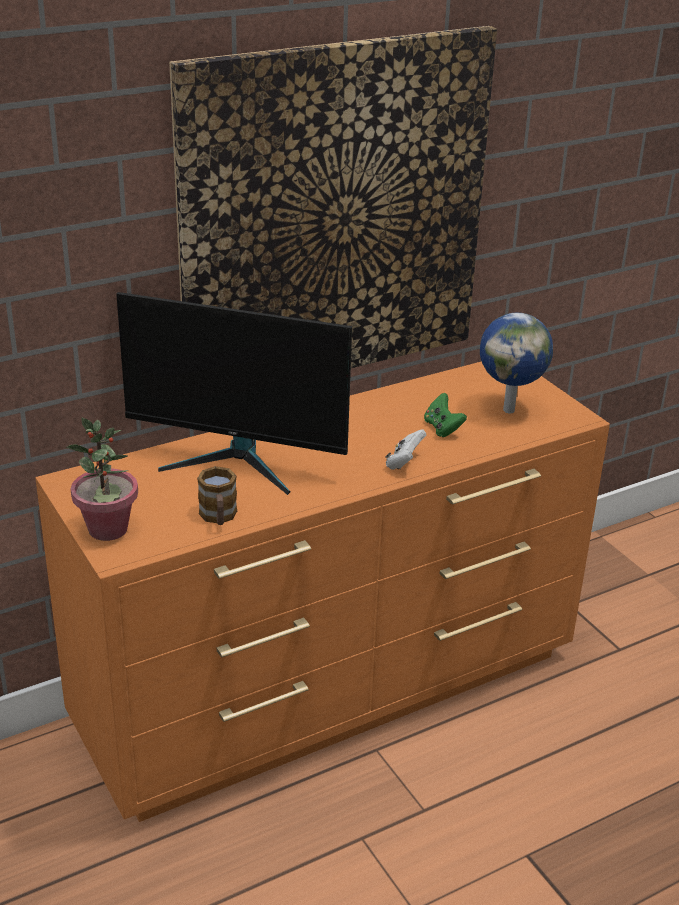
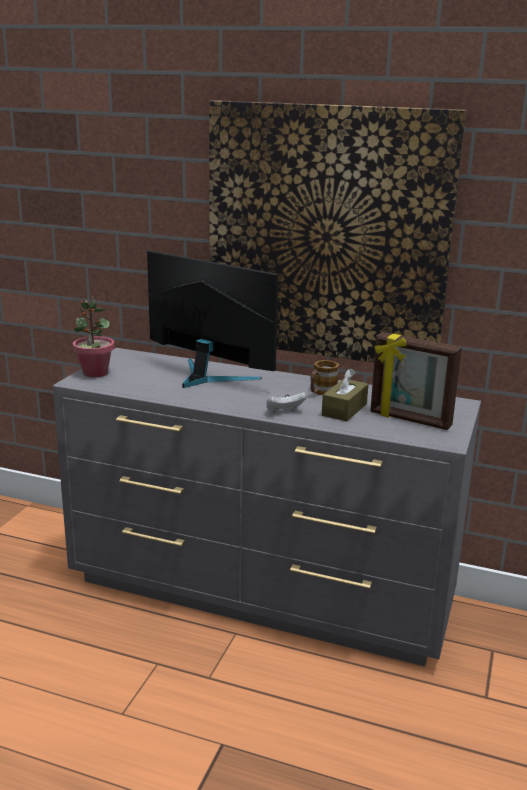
camera: 50 degrees right, 10 degrees down
orange dresser [35,361,610,822] -> grey dresser [53,348,481,666]
monitor [116,292,352,495] -> monitor turned 150 degrees clockwise [147,250,279,388]
mug [197,466,237,525] -> mug moved to [311,360,339,395]
green game controller [424,393,467,437] -> brown tissue box [322,368,368,421]
globe [480,312,553,413] -> picture frame [370,332,462,430]

